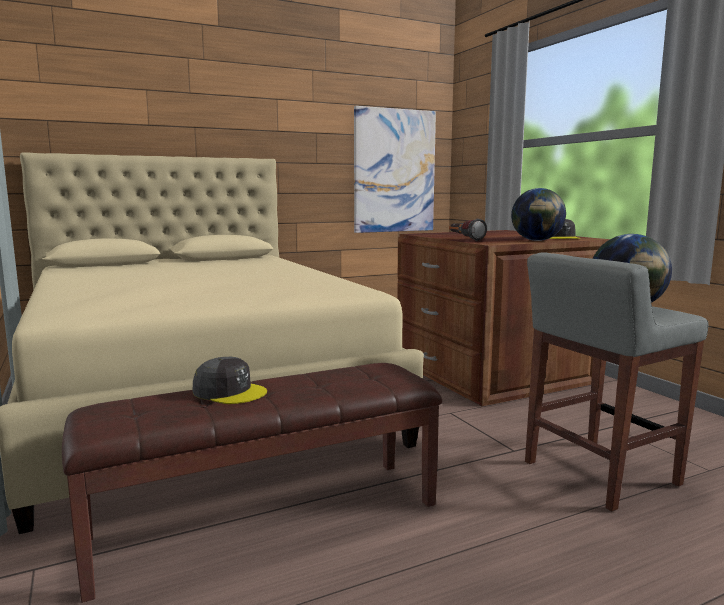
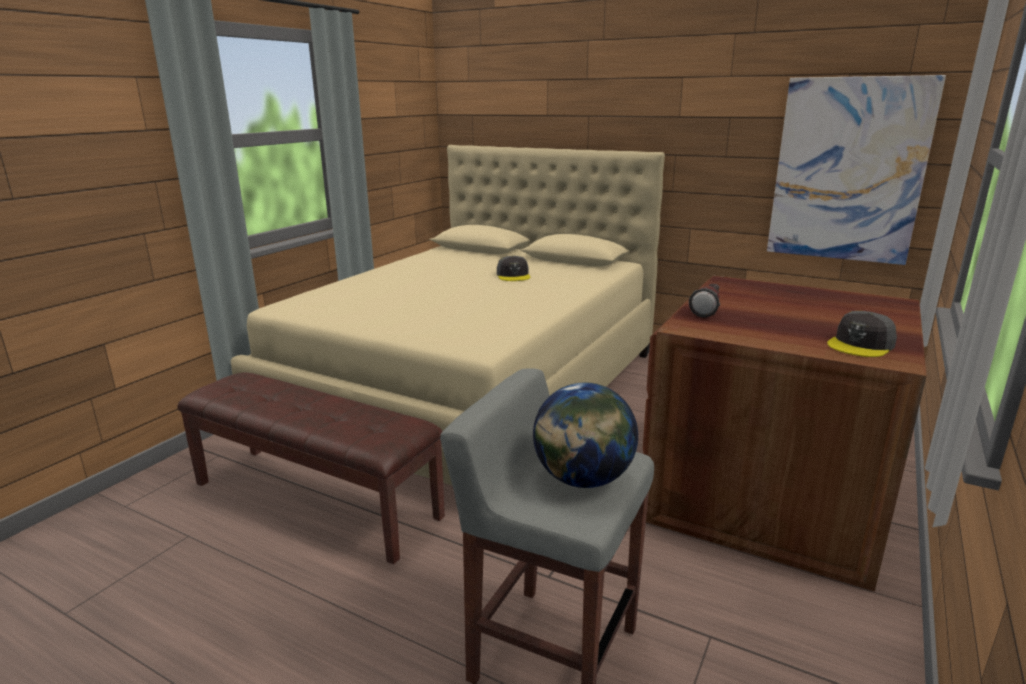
camera: 55 degrees right, 10 degrees up
grey cap [193,357,267,404] -> grey cap moved to [497,256,531,281]
globe [511,188,566,241] -> none

